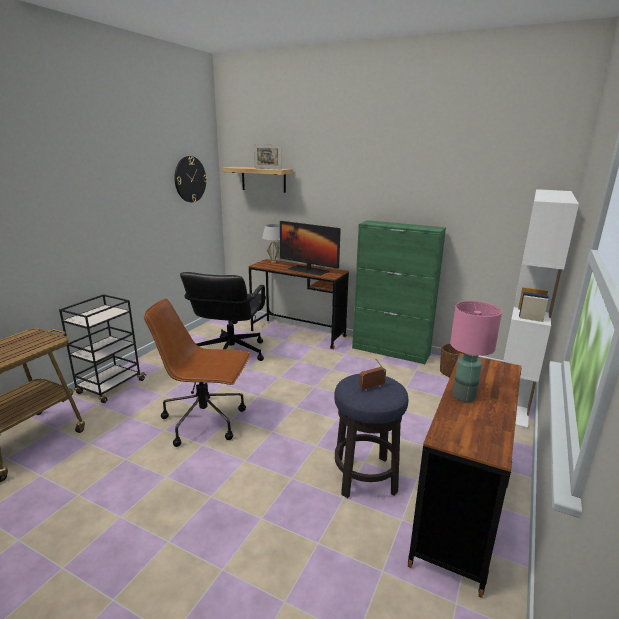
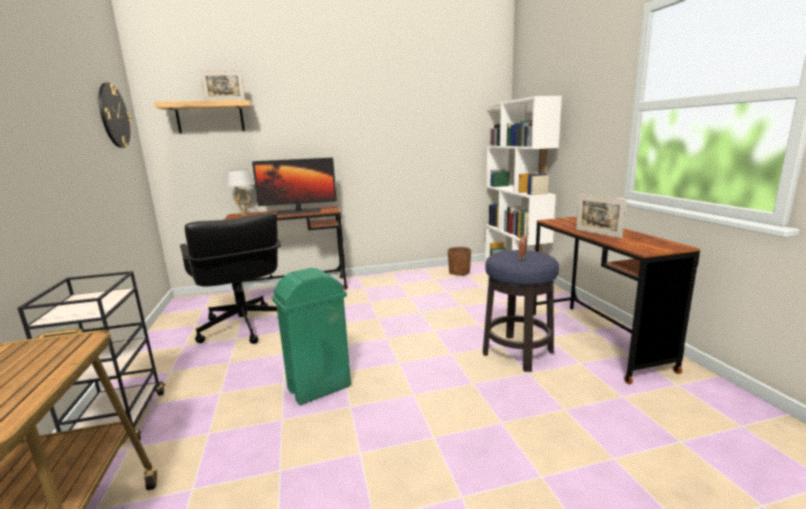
camera: 40 degrees left, 5 degrees down
brown office chair [144,299,251,447] -> green trash can [272,268,351,405]
green cabinet [352,220,446,364] -> none
pink table lamp [450,301,502,402] -> picture frame [576,194,627,239]

